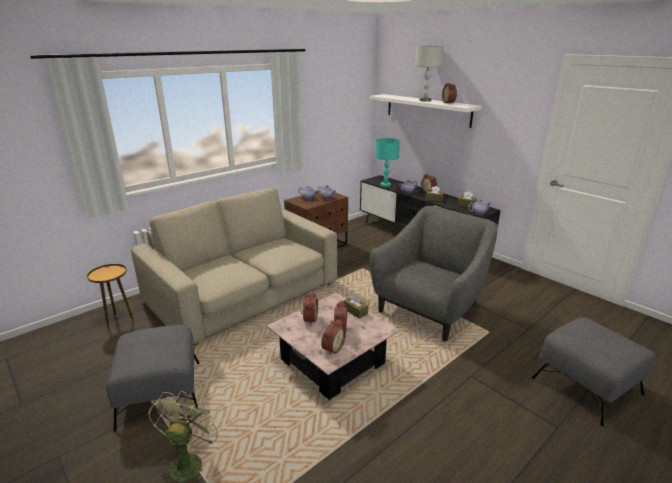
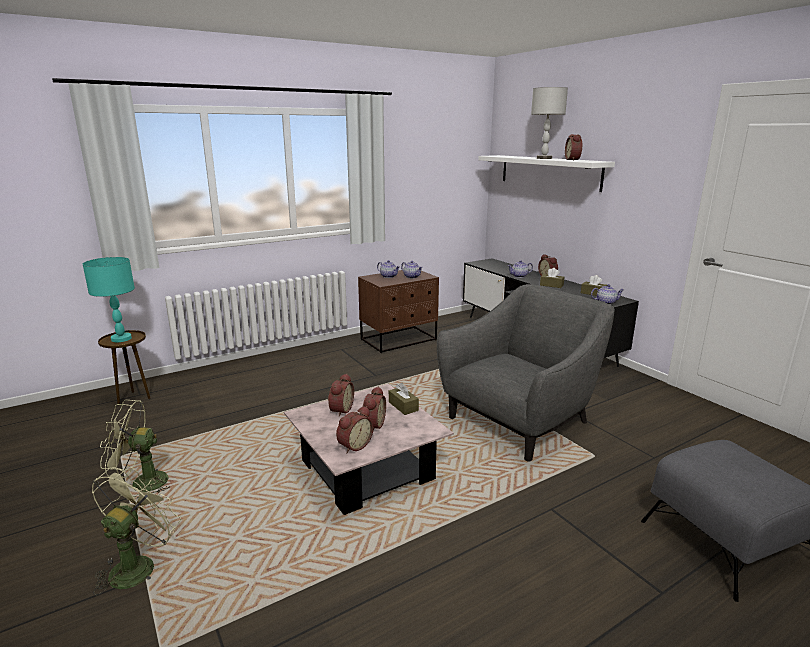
camera: 10 degrees right, 5 degrees down
grey ottoman [106,325,199,432] -> green fan [100,400,169,500]
beige sofa [131,188,337,345] -> none
turquoise table lamp [376,138,400,187] -> turquoise table lamp moved to [83,257,135,342]

